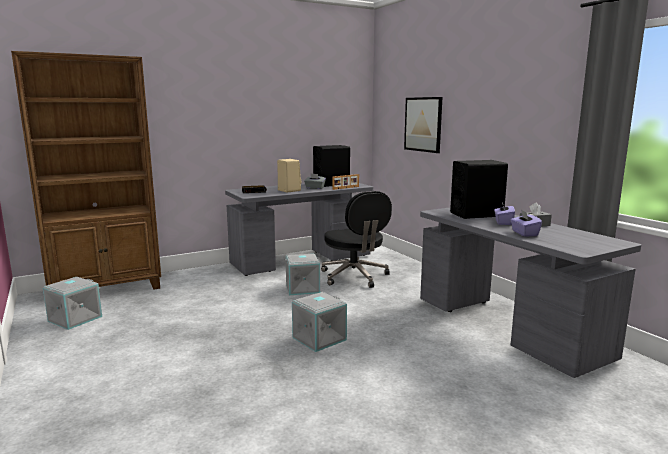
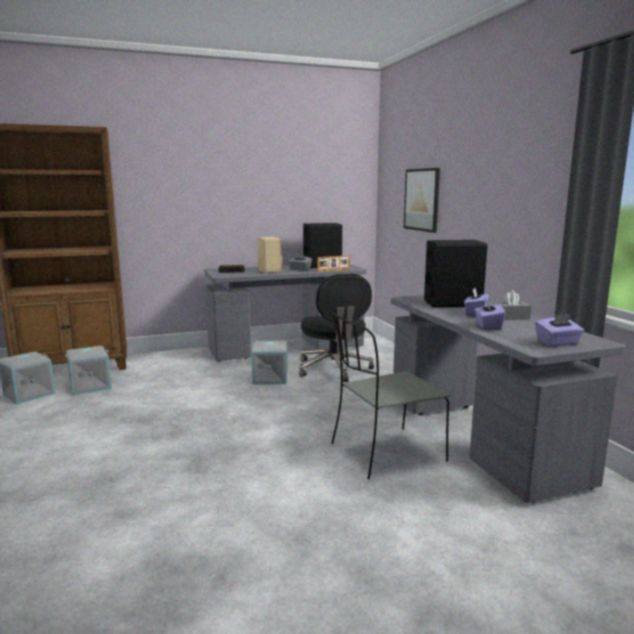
camera: 10 degrees right, 0 degrees up
grey storage box [292,292,347,352] -> grey storage box moved to [65,346,112,395]
none -> grey chair [332,312,450,479]
none -> purple tissue box [535,314,584,347]

